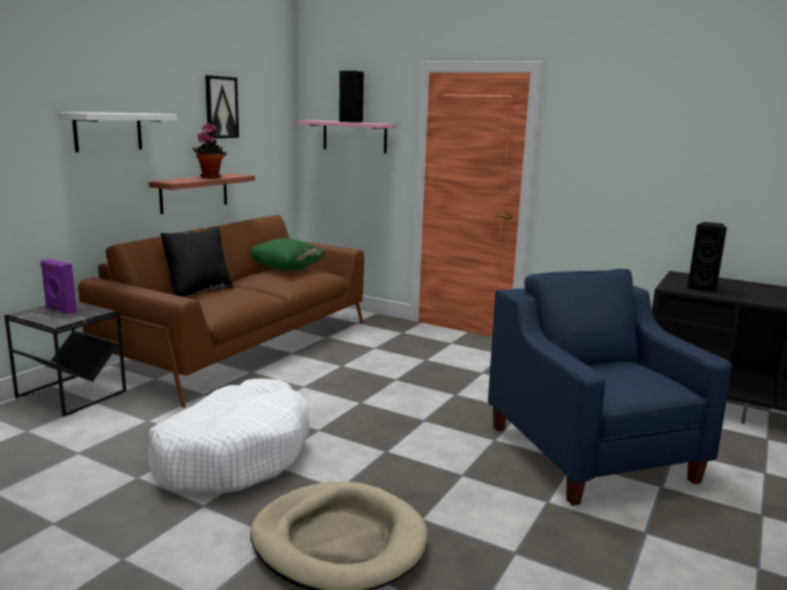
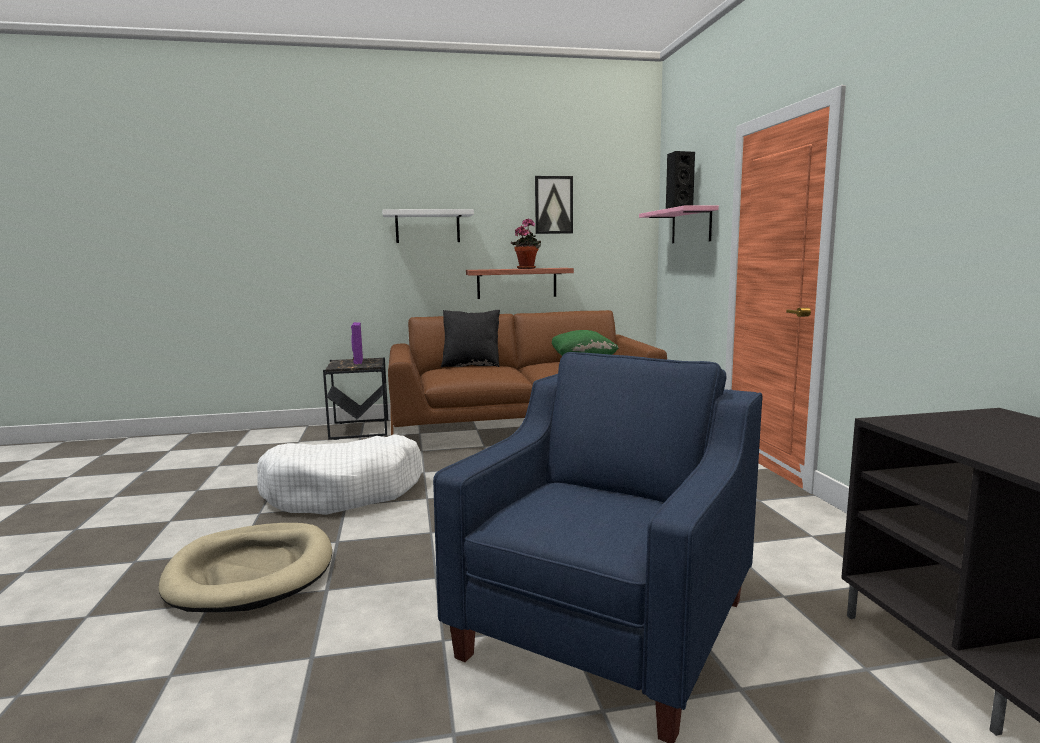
camera: 50 degrees right, 5 degrees down
black speaker [687,222,727,293] -> none

